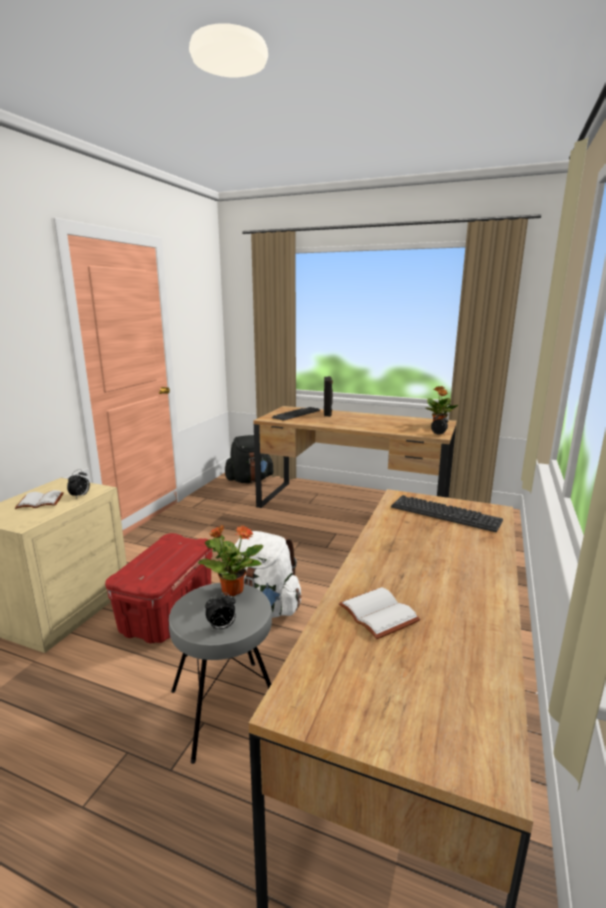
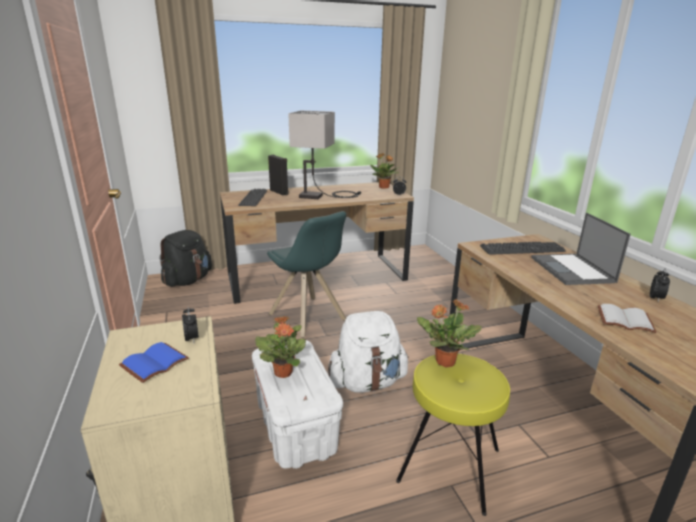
camera: 40 degrees left, 5 degrees up
white book [15,490,64,509] -> blue book [119,342,189,383]
red storage box [105,533,212,643] -> white storage box [252,340,343,469]
grey stool [169,583,272,764] -> yellow stool [396,354,510,516]
alarm clock [205,593,236,631] -> alarm clock moved to [650,269,670,302]
none -> potted plant [255,316,306,378]
none -> turquoise chair [267,211,346,338]
none -> table lamp [288,111,361,199]
none -> laptop [531,213,631,285]

